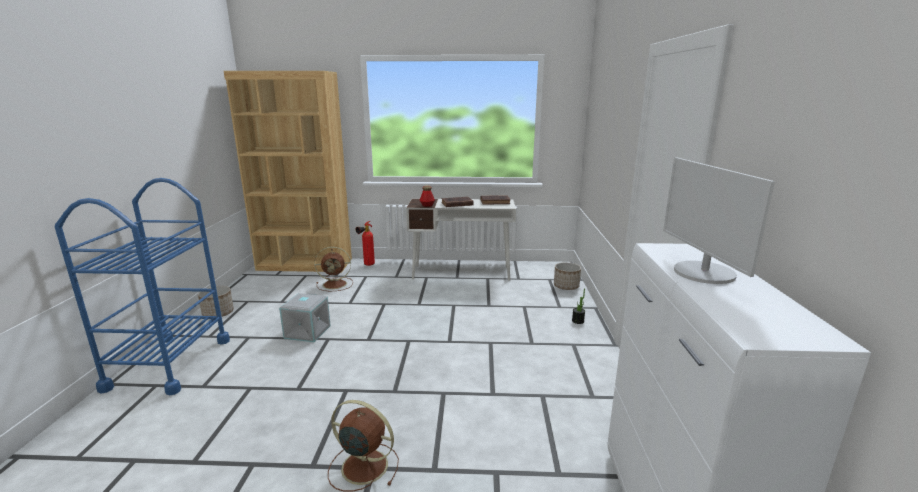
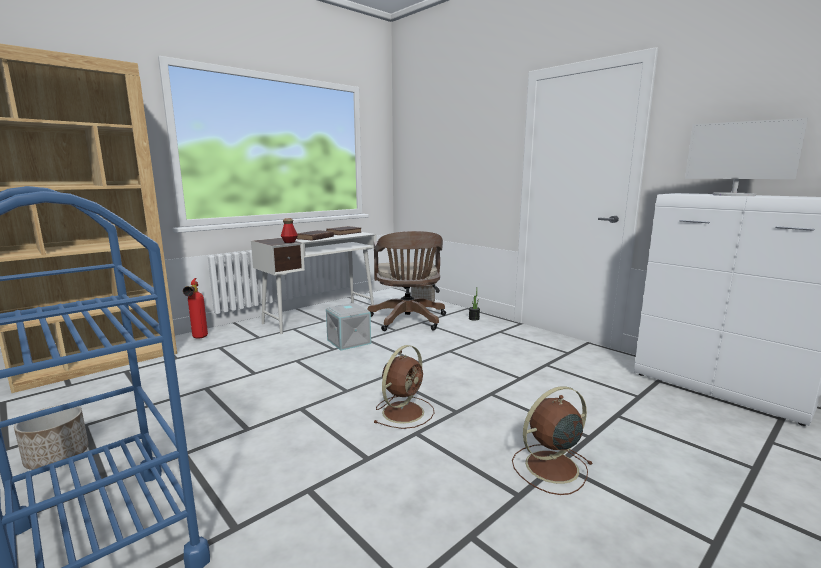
camera: 45 degrees left, 5 degrees down
grey storage box [279,293,331,342] -> grey storage box moved to [326,303,371,351]
brown fan [314,247,353,291] -> brown fan moved to [373,345,434,429]
none -> brown office chair [367,231,446,331]

